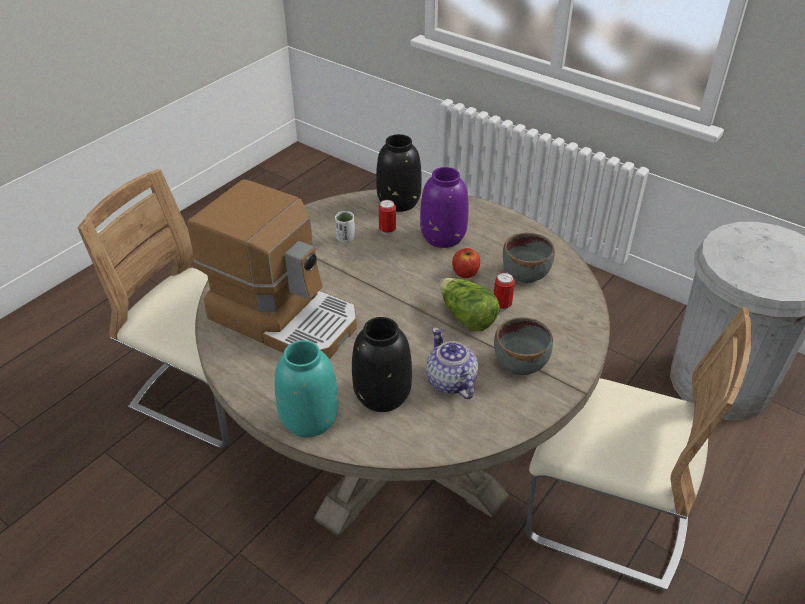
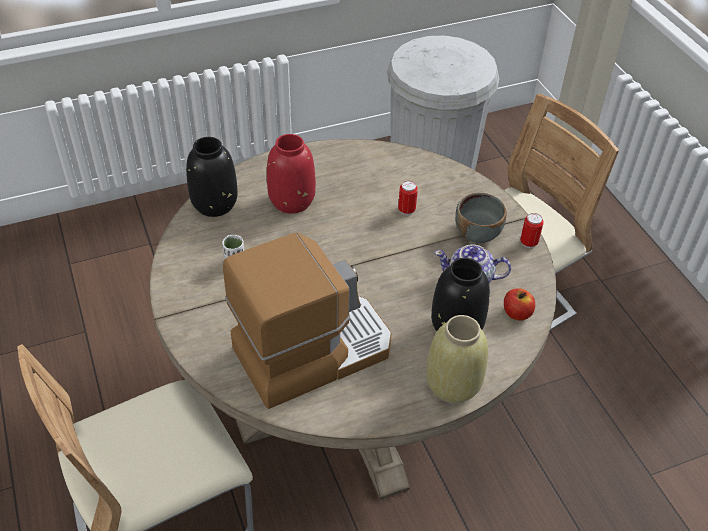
camera: 60 degrees left, 5 degrees up
turquoise vase [275,340,339,437] -> beige vase [426,315,488,403]
can [379,200,396,234] -> can moved to [520,213,544,248]
purple vase [420,167,468,248] -> red vase [267,134,316,214]
lettuce [440,278,500,332] -> none
apple [452,248,480,278] -> apple moved to [504,288,535,321]
grey bowl [503,232,555,283] -> none

